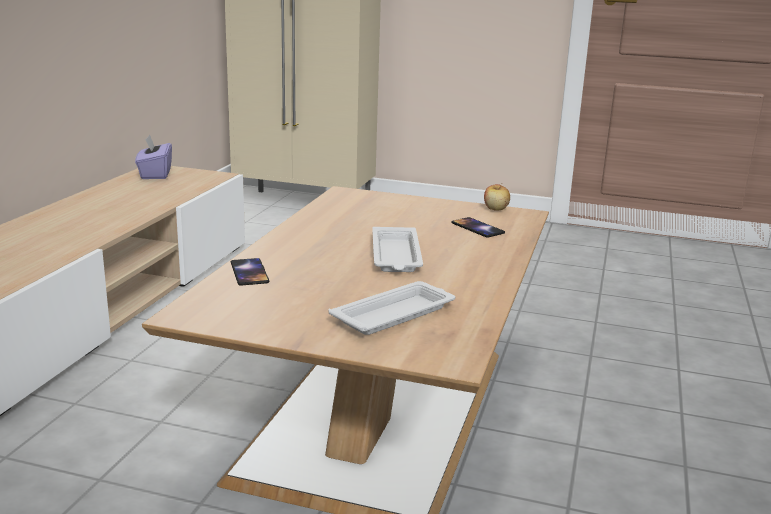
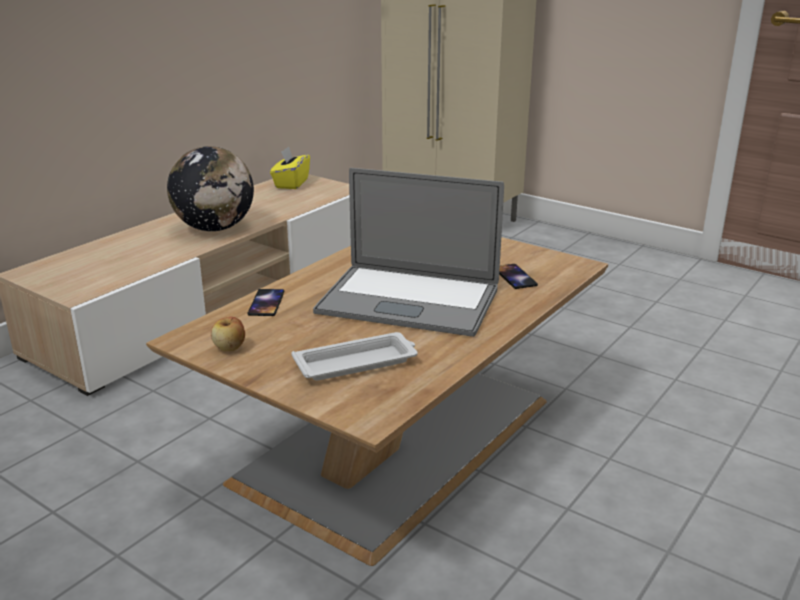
camera: 20 degrees right, 5 degrees up
purple tissue box [135,134,172,179] -> yellow tissue box [270,146,310,189]
white tray [372,227,423,272] -> laptop [313,168,504,337]
apple [484,184,510,211] -> apple moved to [211,317,245,351]
none -> globe [167,146,254,231]

